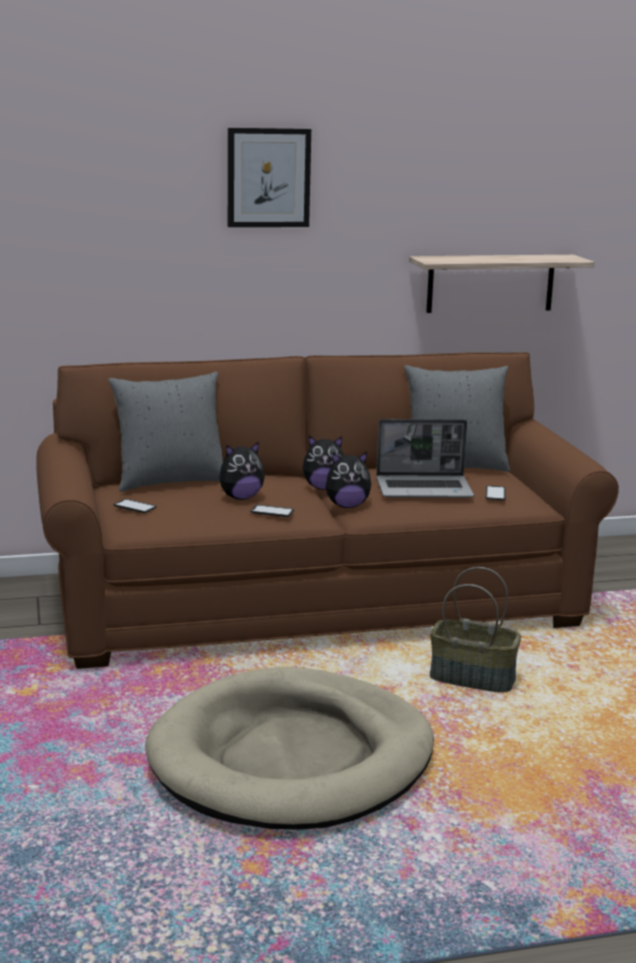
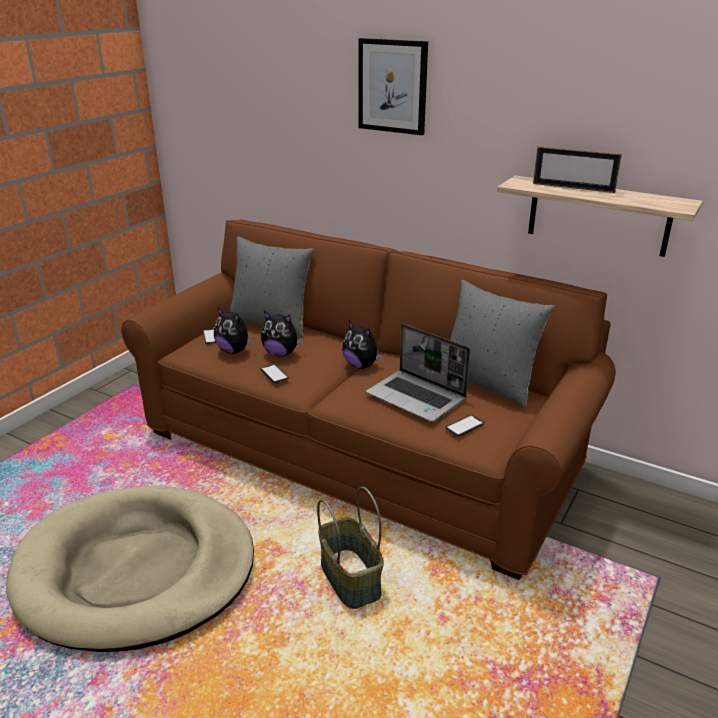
camera: 45 degrees right, 10 degrees up
plush toy [326,452,372,508] -> plush toy moved to [214,306,255,354]
none -> picture frame [533,146,622,193]

